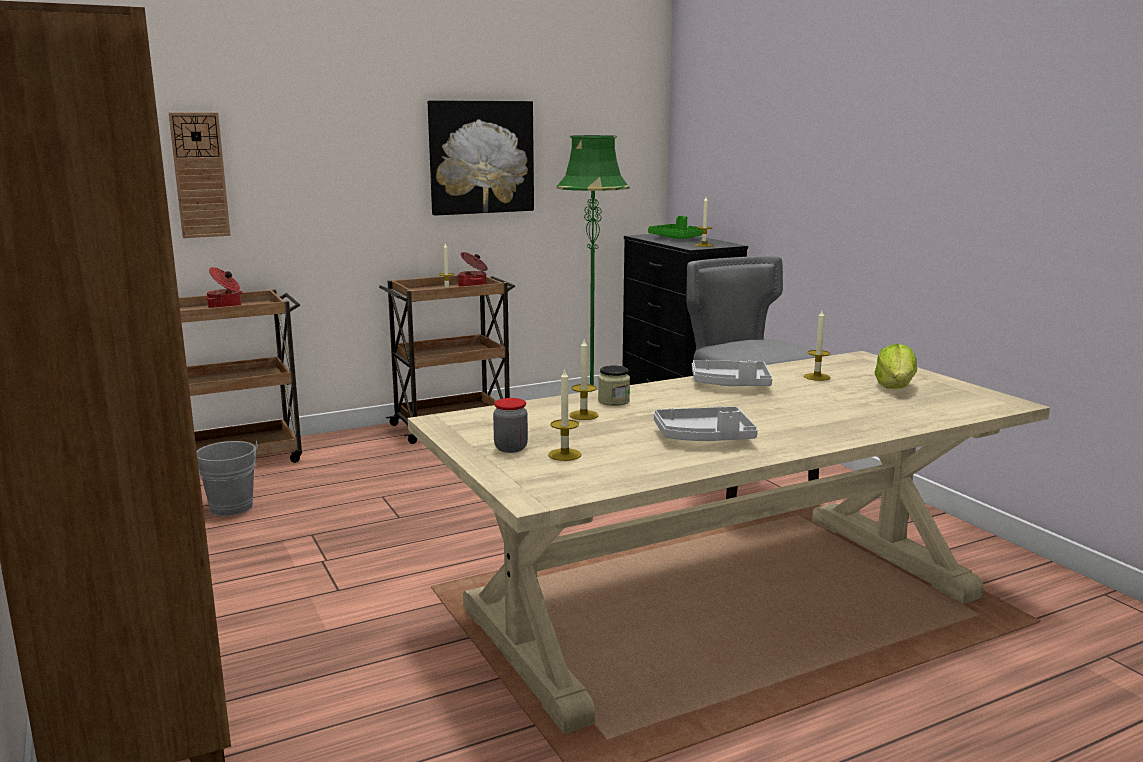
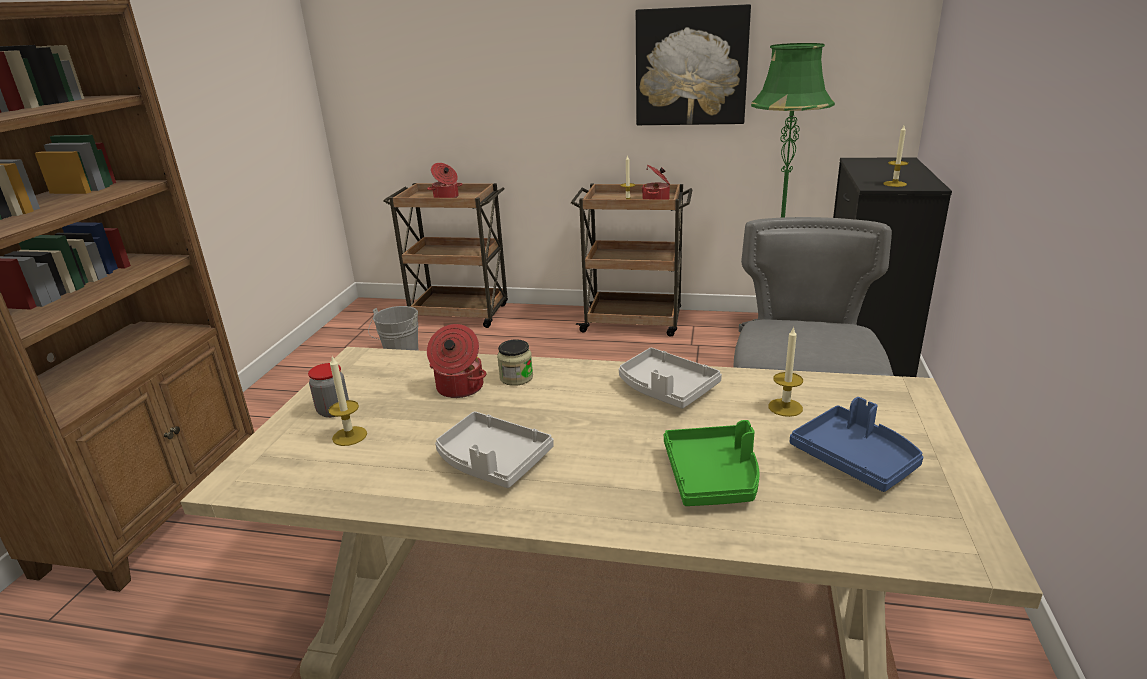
camera: 40 degrees right, 10 degrees up
wall clock [169,112,231,238] -> none
candle [569,340,598,420] -> cooking pot [427,324,487,398]
green tray [648,216,702,239] -> green tray moved to [664,420,760,506]
lettuce [875,344,917,389] -> blue tray [790,397,923,492]

